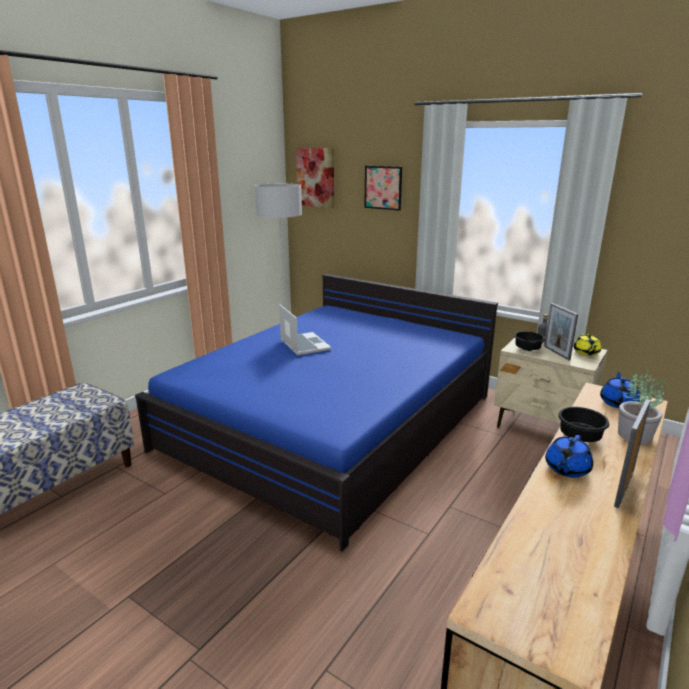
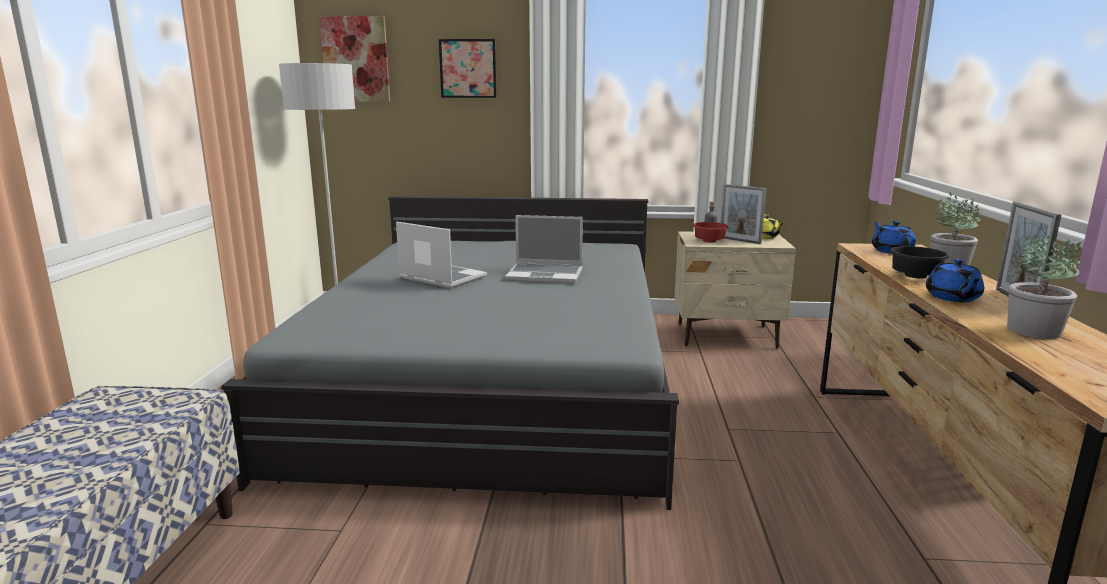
camera: 30 degrees left, 5 degrees down
blue bed [135,274,498,551] -> grey bed [221,196,679,510]
black bowl [514,331,545,351] -> red bowl [693,222,729,243]
none -> laptop [505,215,583,284]
none -> potted plant [1007,235,1081,339]

